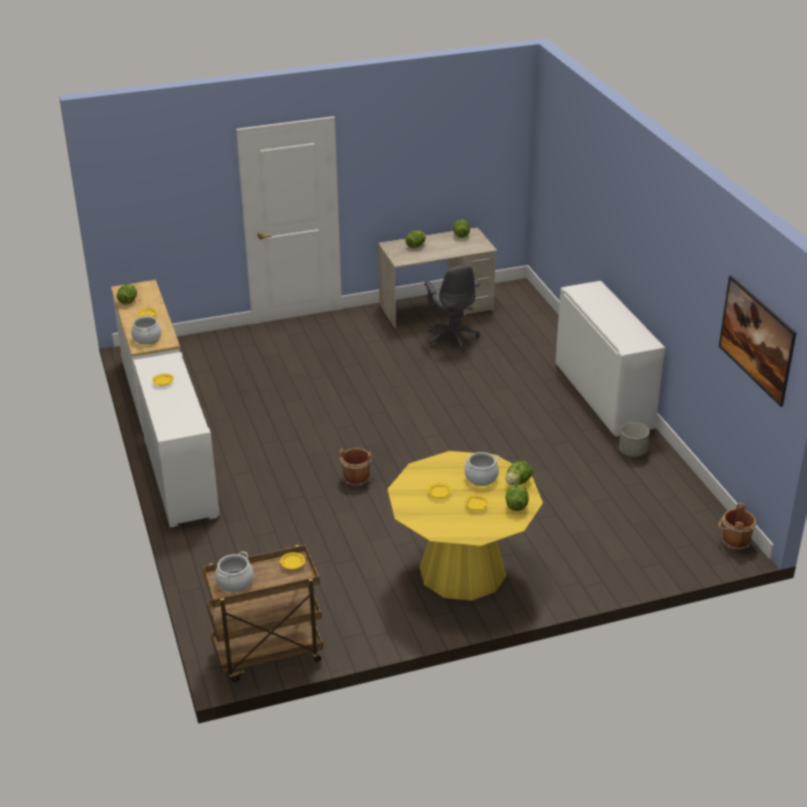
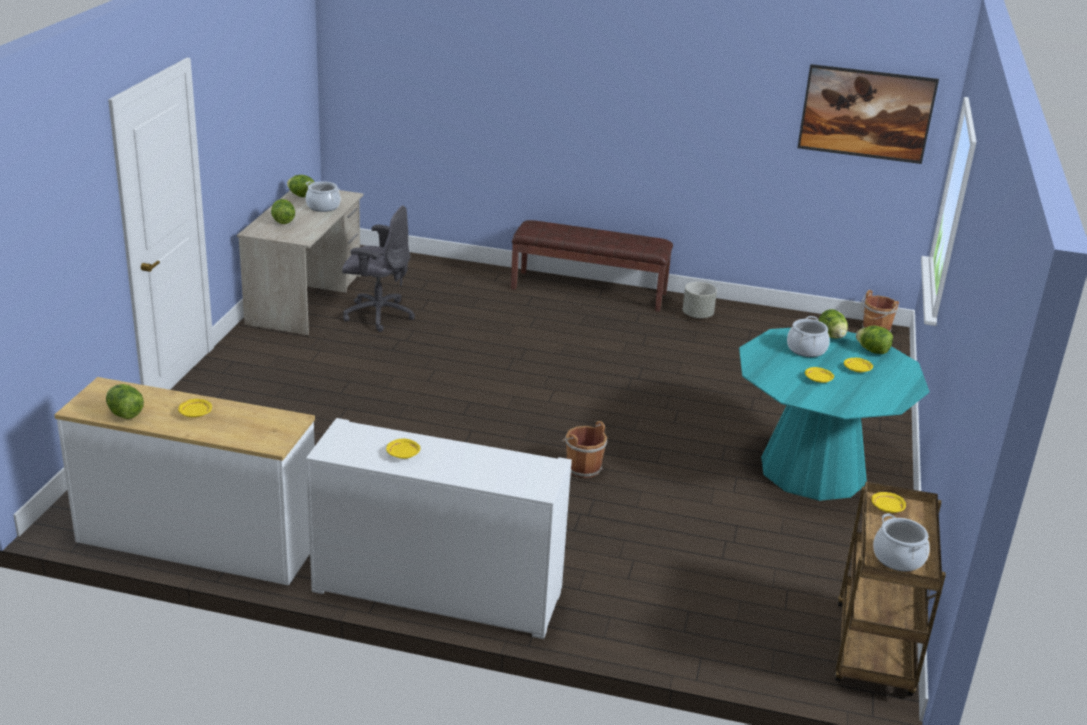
camera: 60 degrees left, 5 degrees down
cooking pot [131,314,161,344] -> cooking pot moved to [306,181,341,212]
yellow dining table [387,451,543,601] -> turquoise dining table [739,328,930,501]
white cabinet [555,281,665,437] -> brown bench [511,220,673,312]

